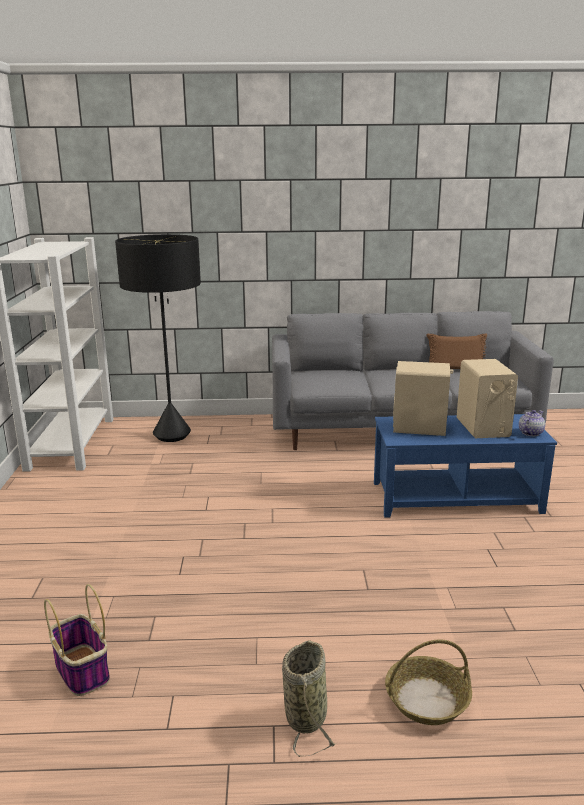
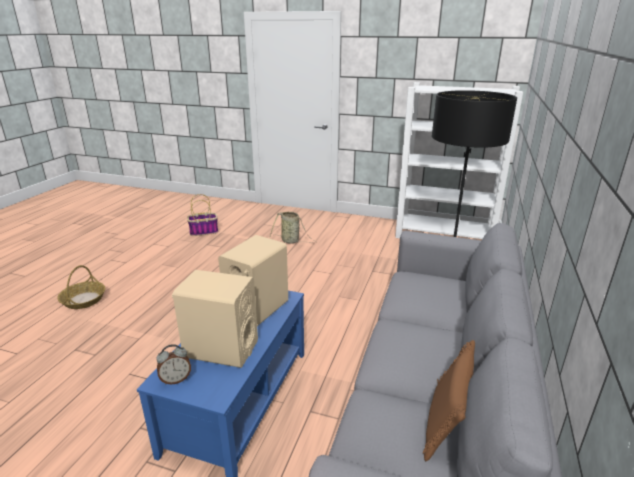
camera: 110 degrees right, 5 degrees up
basket [282,640,337,757] -> basket moved to [270,212,316,244]
teapot [519,410,545,436] -> alarm clock [156,344,191,384]

